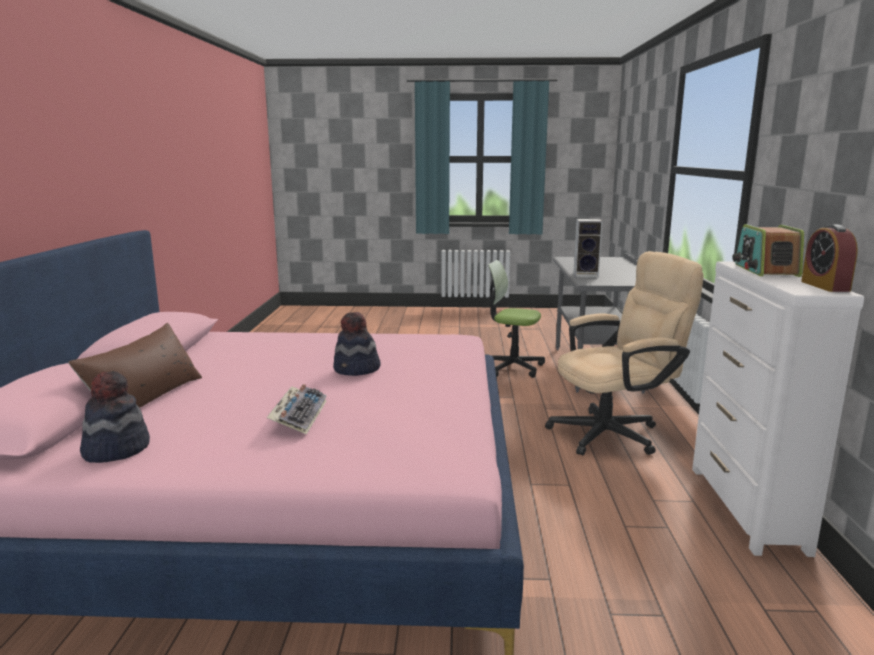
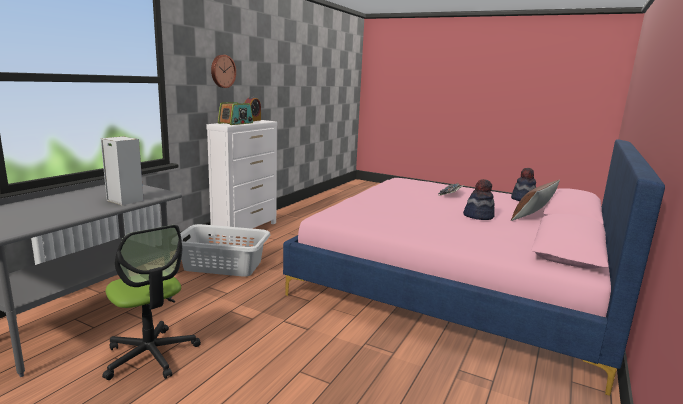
camera: 155 degrees left, 0 degrees up
hat [333,312,381,376] -> hat moved to [463,179,495,220]
beige office chair [545,251,704,455] -> grey laundry basket [180,224,270,277]
none -> wall clock [211,55,236,88]

